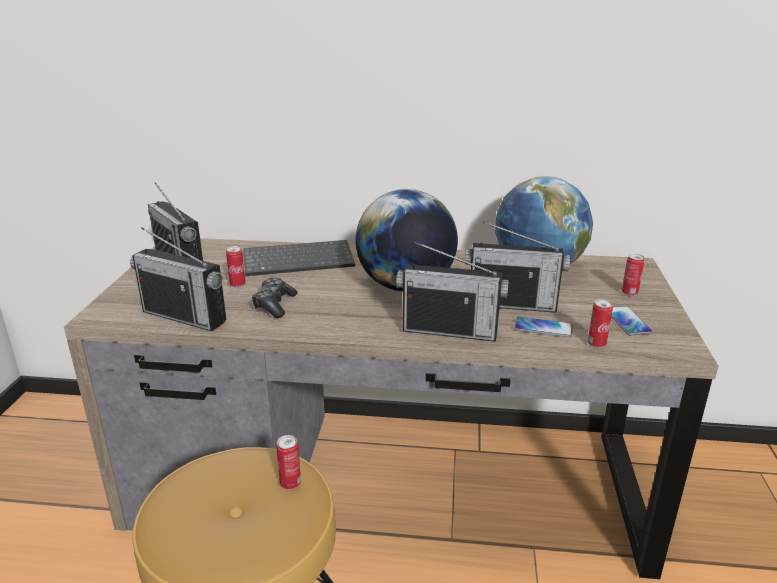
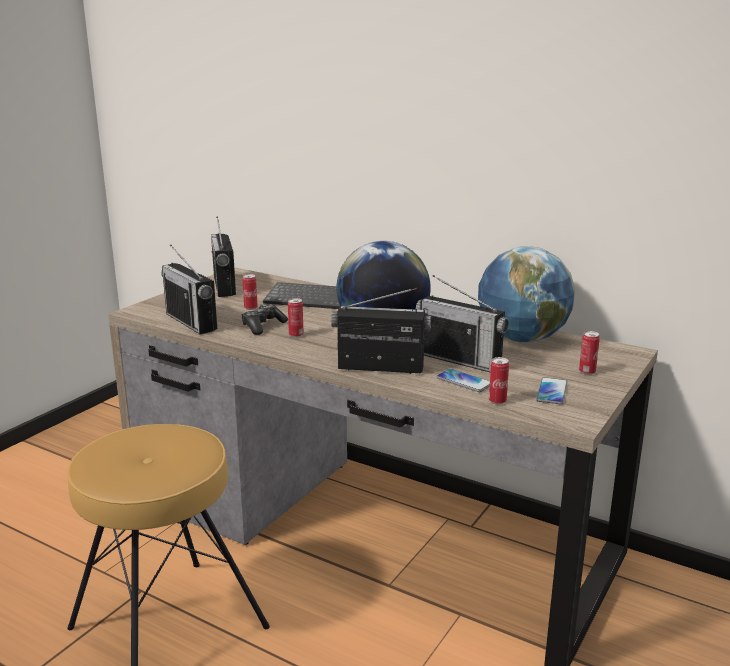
camera: 25 degrees right, 5 degrees down
can [276,435,301,490] -> can moved to [288,298,304,338]
radio [396,242,509,342] -> radio turned 150 degrees clockwise [331,288,431,374]

